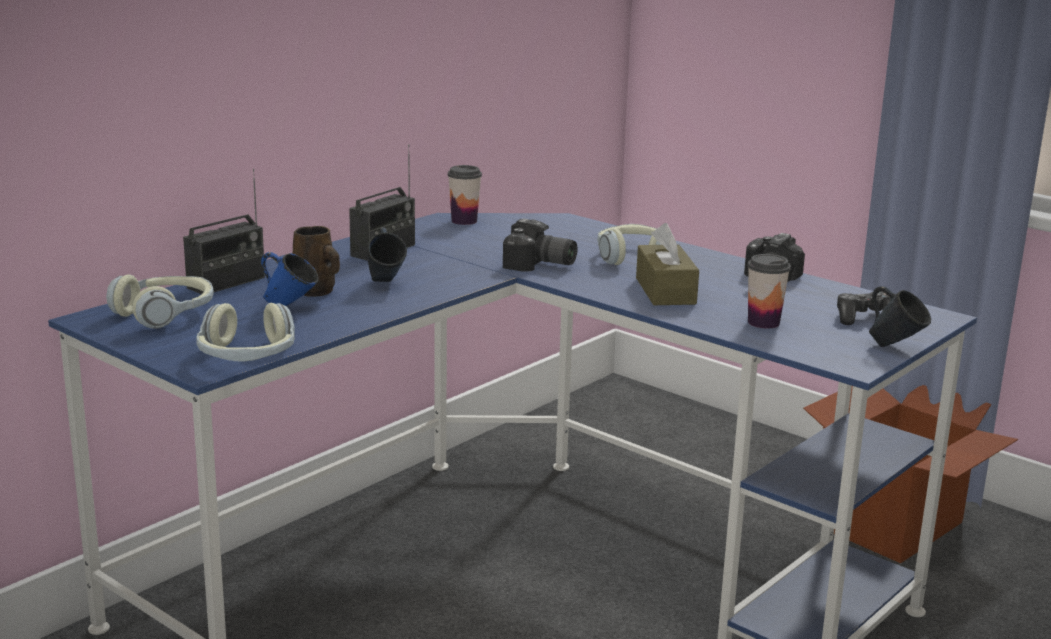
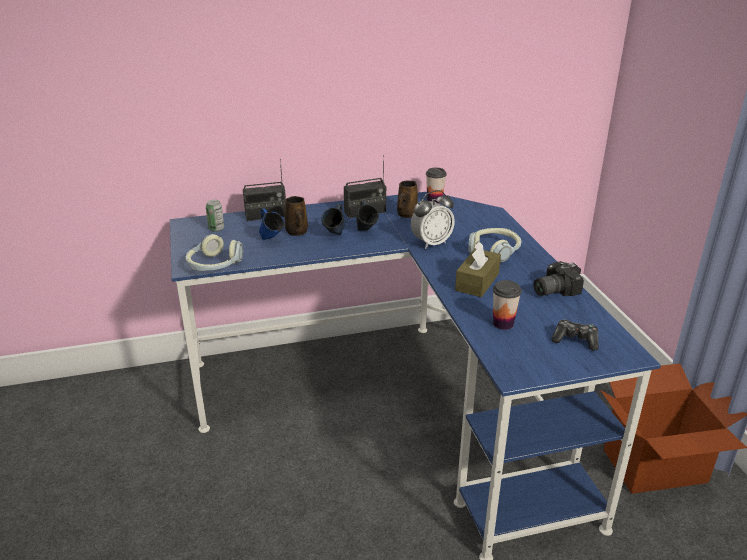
camera: 35 degrees right, 10 degrees up
headphones [106,275,214,329] -> can [206,200,224,232]
camera [503,218,577,272] -> alarm clock [411,190,455,249]
blue mug [869,286,931,347] -> blue mug moved to [356,200,379,231]
none -> brown mug [397,181,418,218]

